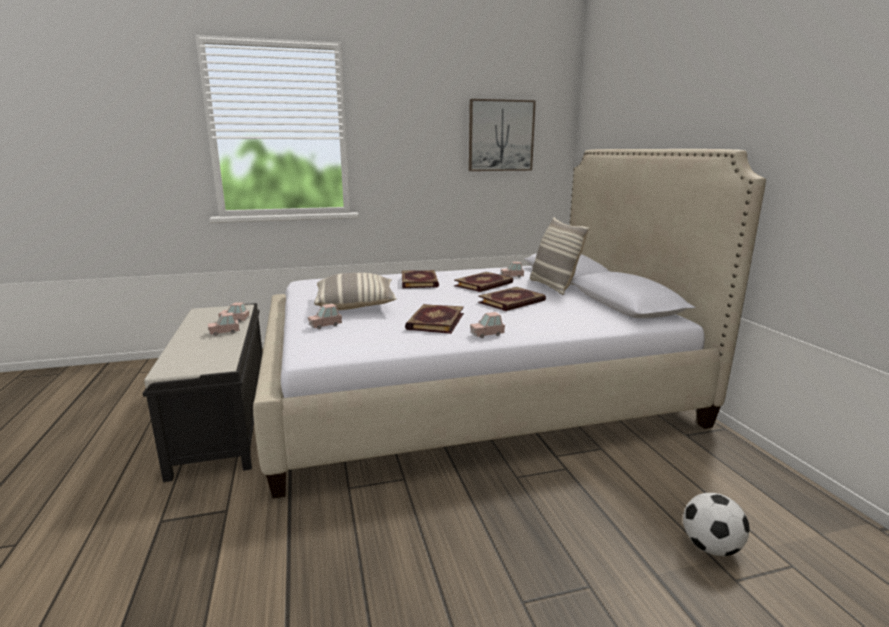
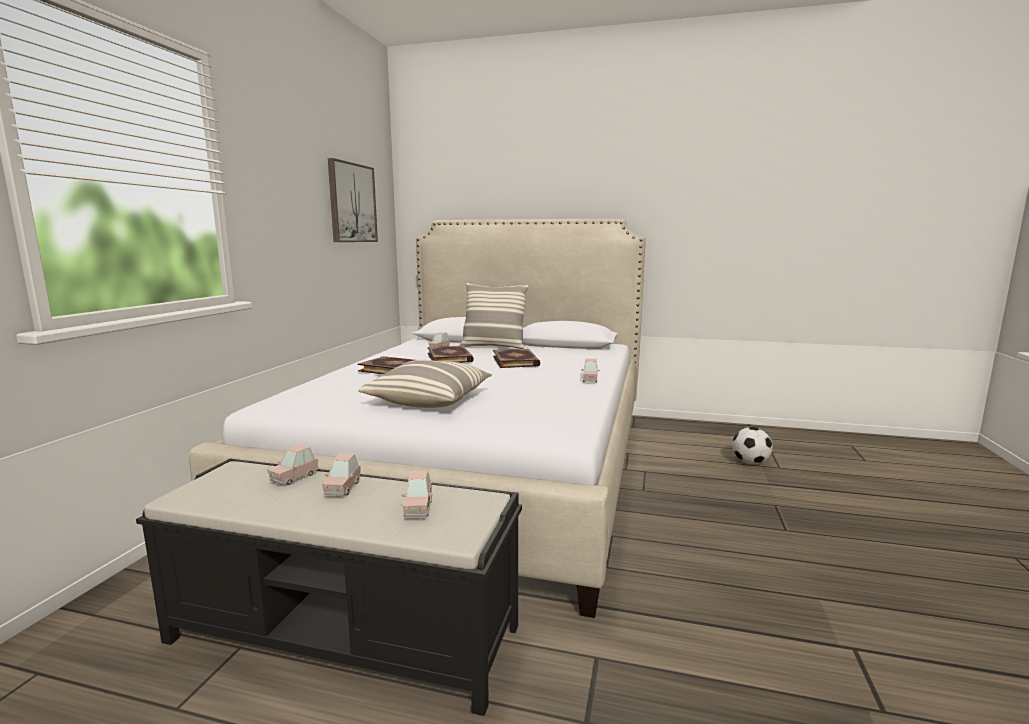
camera: 60 degrees left, 5 degrees down
pink toy car [308,304,342,329] -> pink toy car moved to [401,471,433,518]
book [405,304,464,334] -> none

